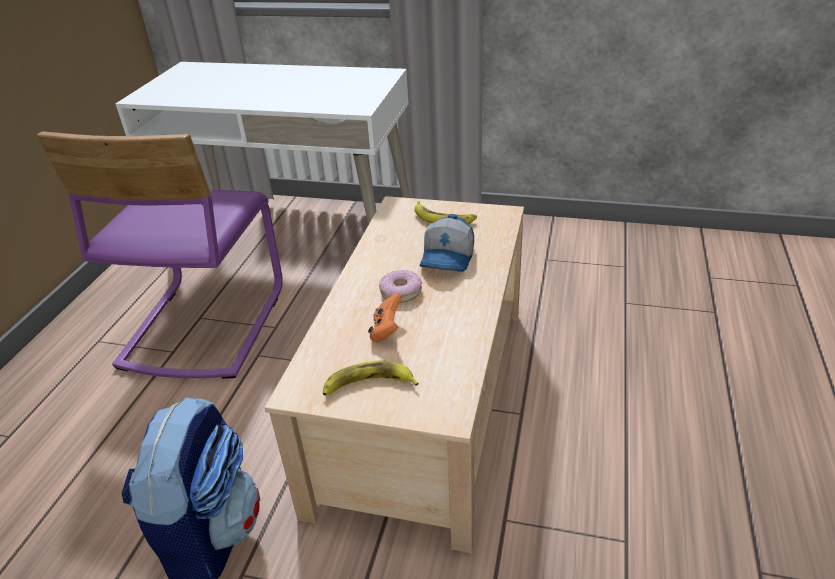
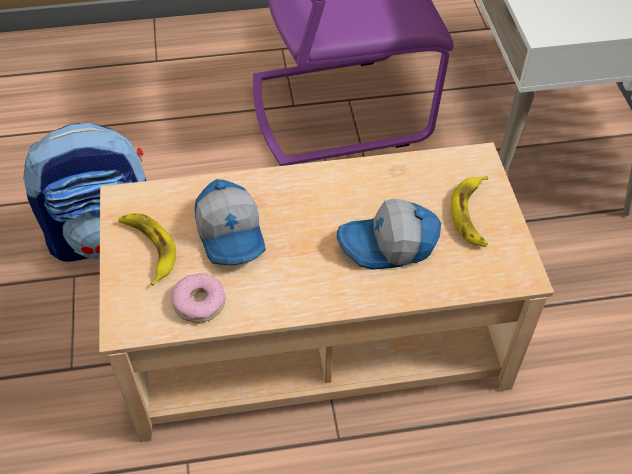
camera: 65 degrees right, 15 degrees up
orange game controller [368,293,402,342] -> cap [195,179,266,265]
donut [379,270,422,303] -> donut moved to [171,273,226,323]

